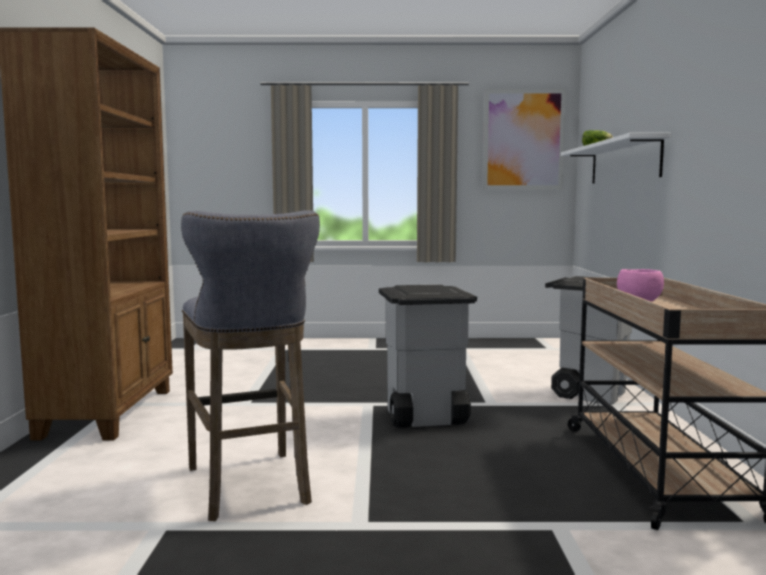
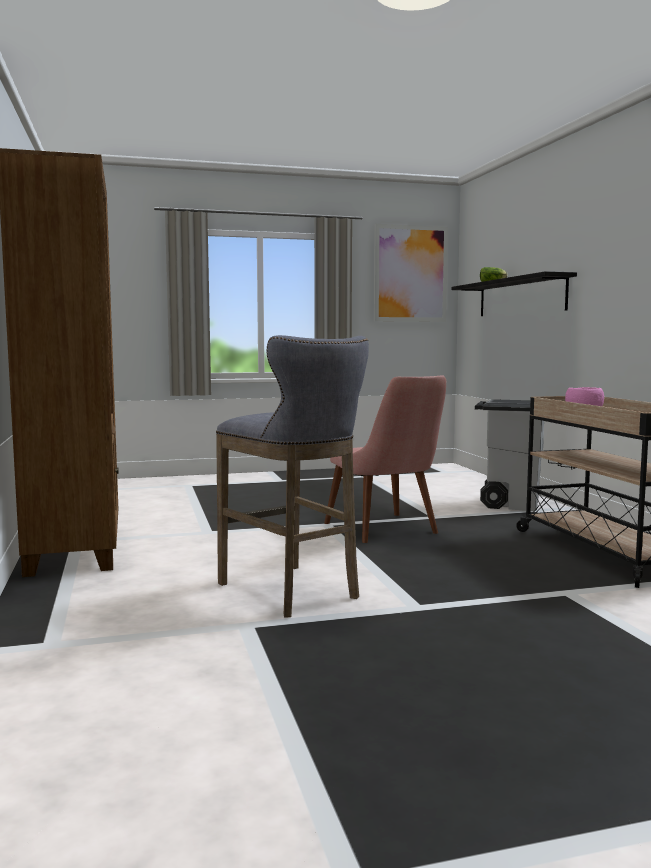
camera: 15 degrees left, 0 degrees up
grey trash can [379,284,477,428] -> pink chair [324,375,446,543]
white shelf [561,133,671,184] -> black shelf [452,271,577,316]

